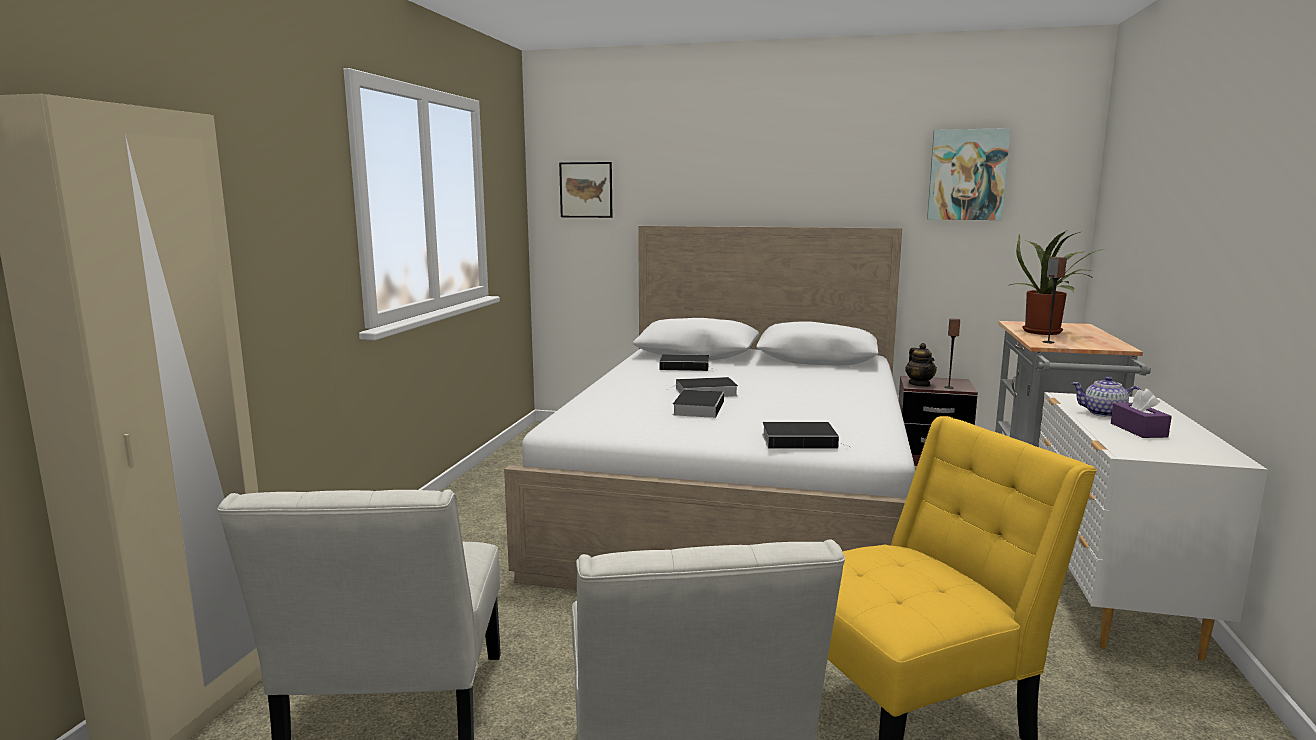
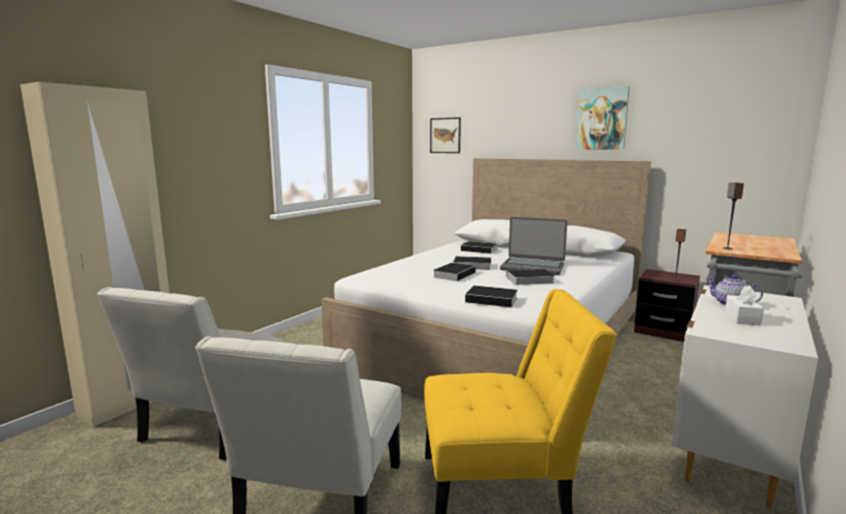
camera: 20 degrees right, 0 degrees up
teapot [905,343,937,387] -> none
picture [927,128,1011,220] -> picture moved to [575,86,630,150]
potted plant [1010,231,1104,335] -> none
purple tissue box [1111,388,1172,438] -> white tissue box [725,286,764,326]
none -> laptop [500,217,567,275]
none -> book [500,269,555,285]

